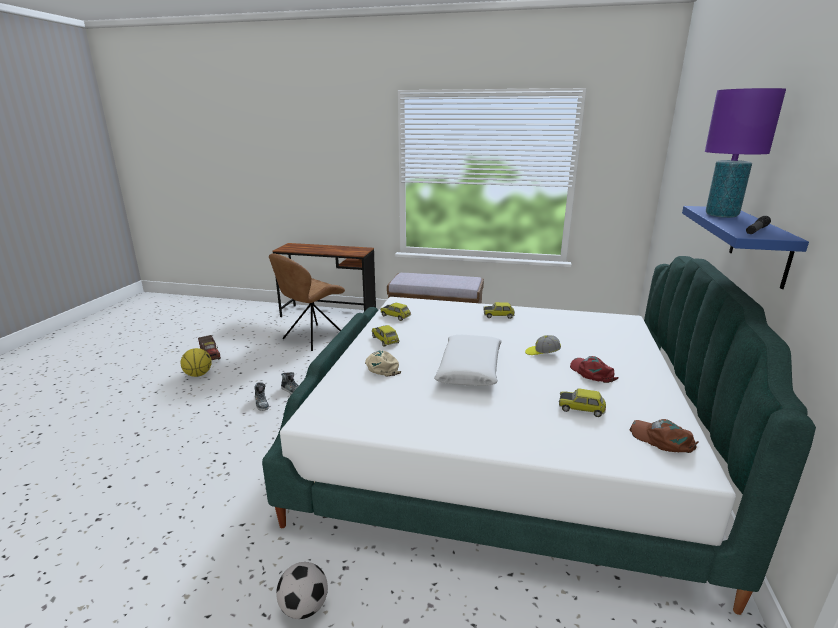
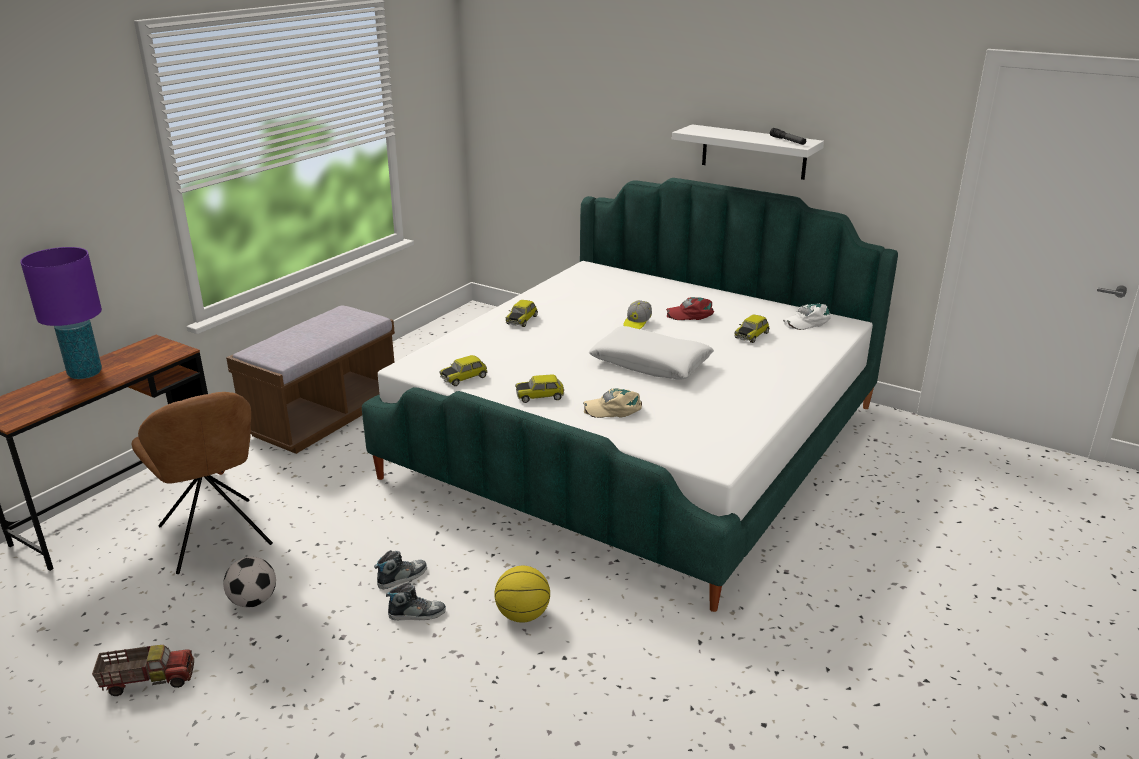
camera: 70 degrees left, 5 degrees up
basketball [181,348,212,377] -> basketball moved to [494,566,550,623]
football [276,562,328,619] -> football moved to [223,557,276,607]
brown cap [629,419,699,453] -> white cap [783,304,830,330]
blue shelf [682,206,809,289] -> white shelf [672,124,824,180]
purple table lamp [705,88,786,218] -> purple table lamp moved to [20,247,102,379]

